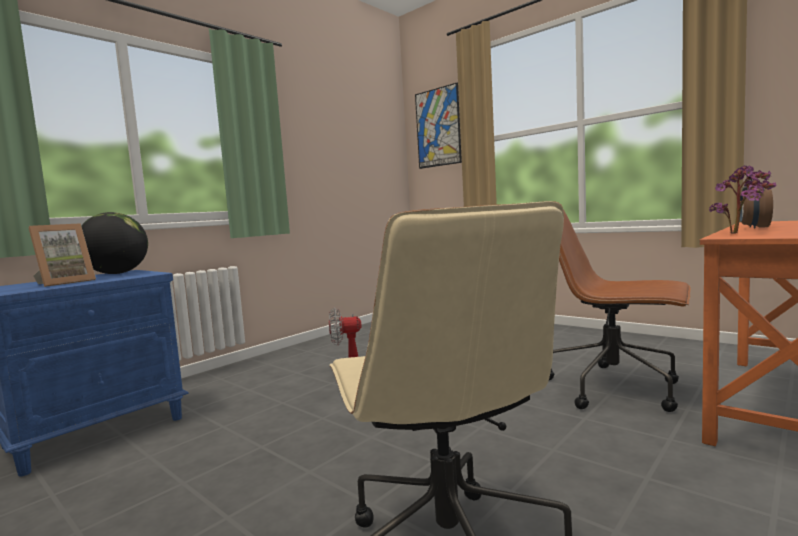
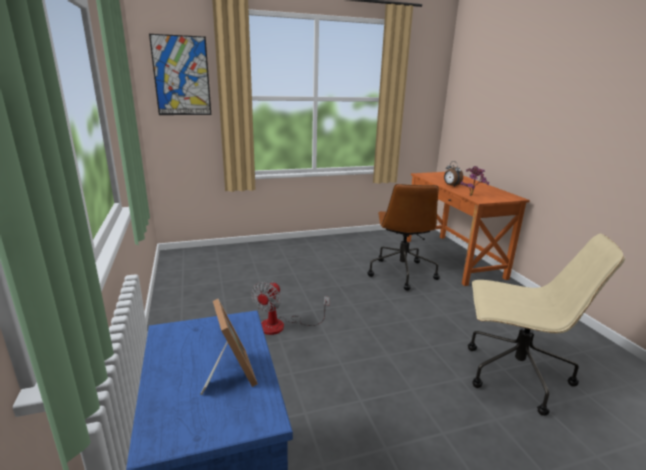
camera: 60 degrees left, 15 degrees up
globe [81,212,148,274] -> none
brown office chair [549,210,691,412] -> brown office chair turned 60 degrees counterclockwise [367,184,440,291]

